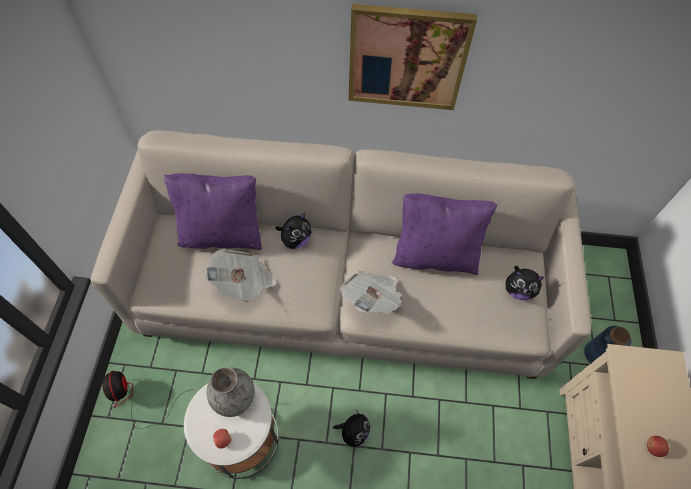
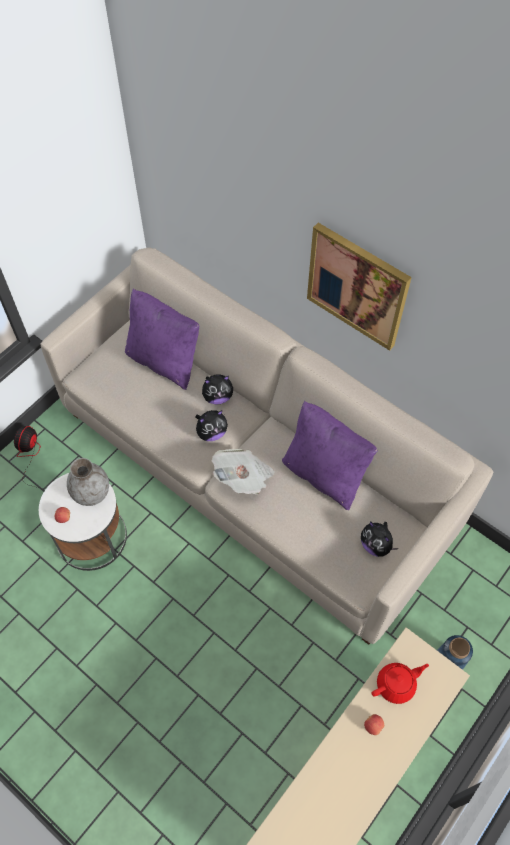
camera: 35 degrees right, 0 degrees up
newspaper [203,249,276,302] -> none
plush toy [333,410,370,447] -> plush toy moved to [195,410,228,441]
none -> red teapot [372,663,429,704]

